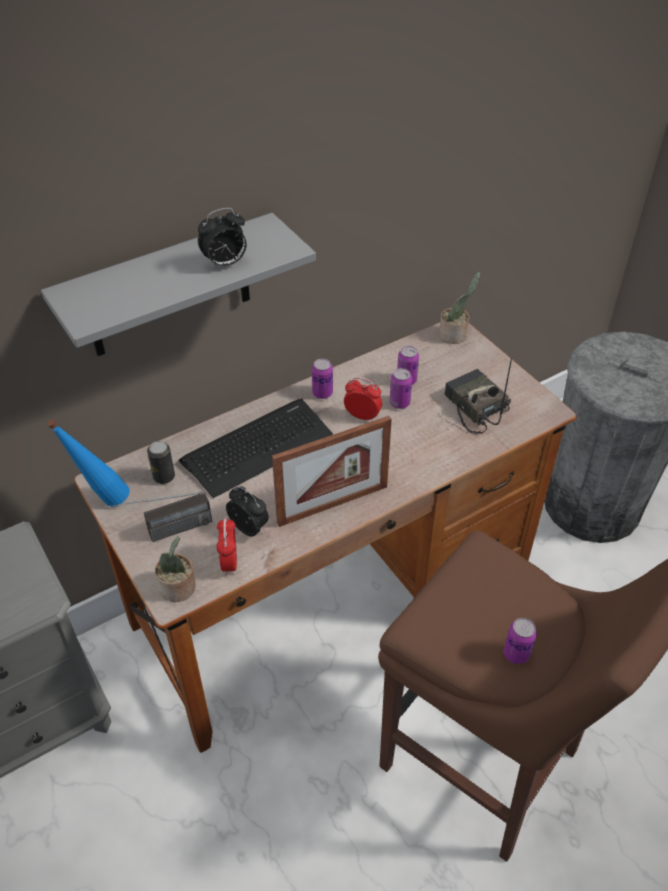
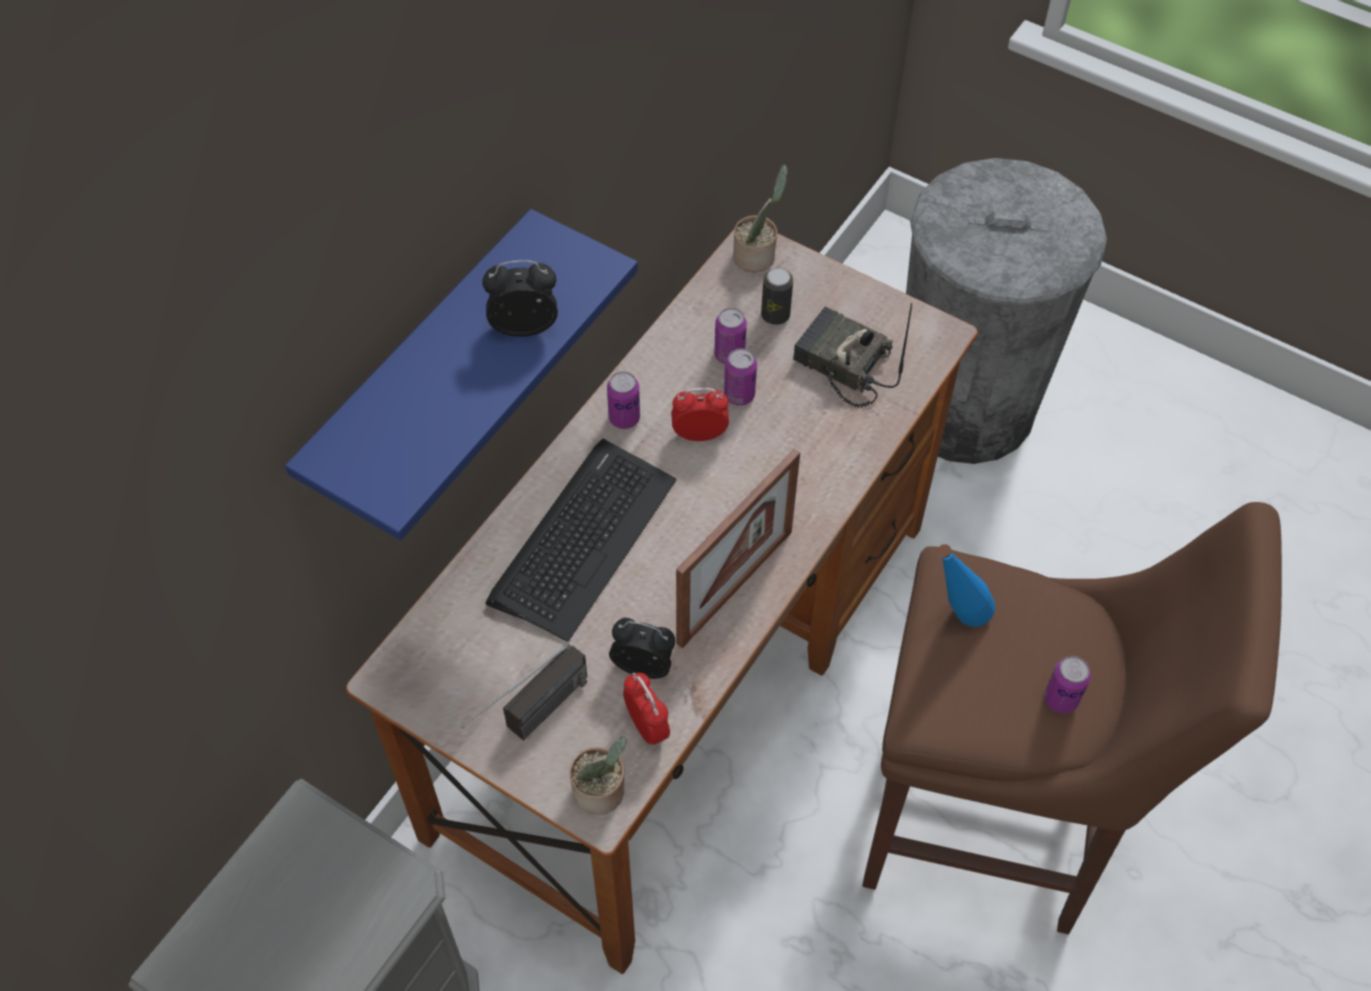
camera: 25 degrees left, 10 degrees up
grey shelf [41,213,316,356] -> blue shelf [285,209,638,540]
blue bottle [47,419,130,507] -> blue bottle moved to [938,544,995,627]
can [147,441,175,484] -> can moved to [761,268,793,325]
alarm clock [198,208,247,268] -> alarm clock turned 135 degrees counterclockwise [482,260,558,337]

